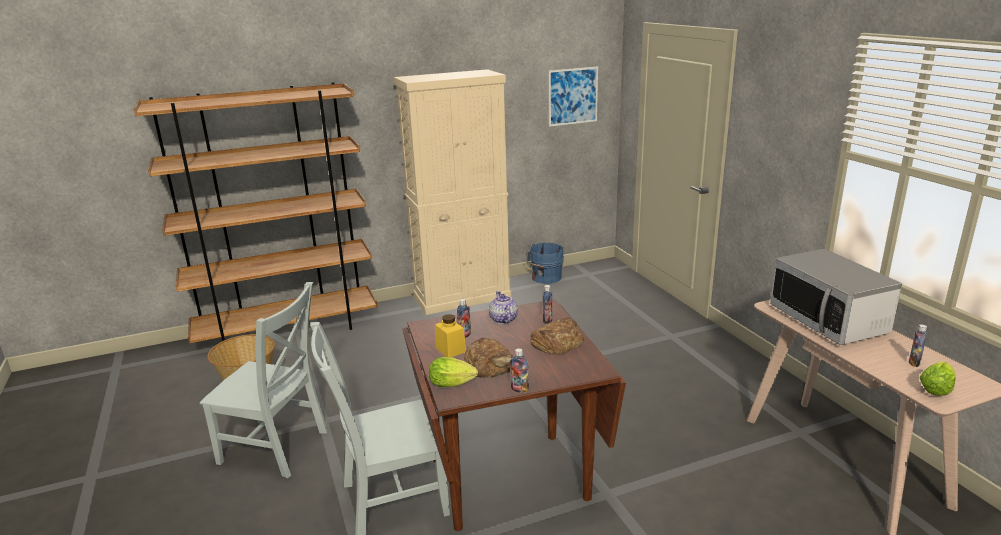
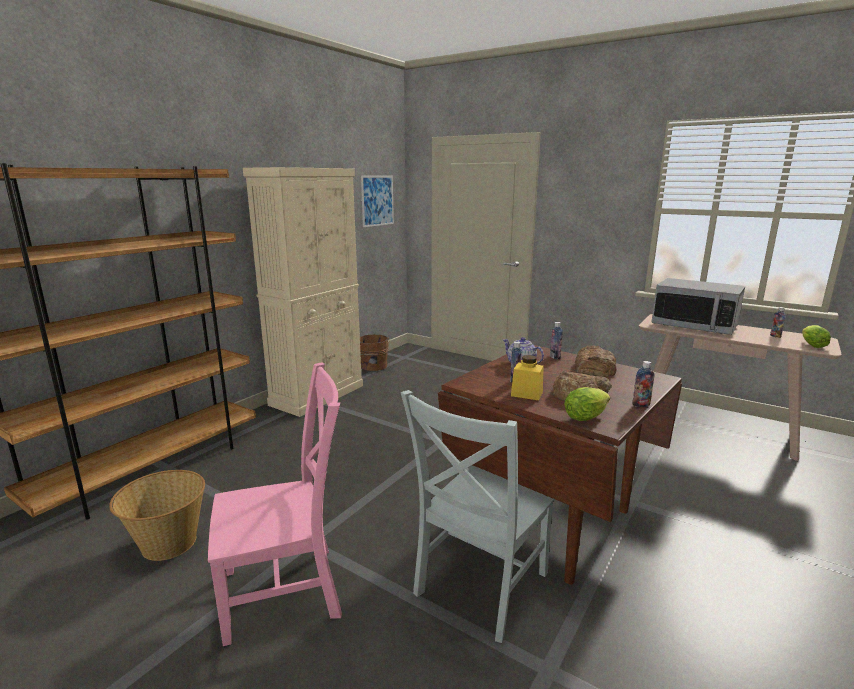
camera: 35 degrees left, 5 degrees down
grey chair [200,282,328,478] -> pink chair [208,362,342,646]
blue bucket [527,243,564,284] -> brown bucket [360,334,389,371]

